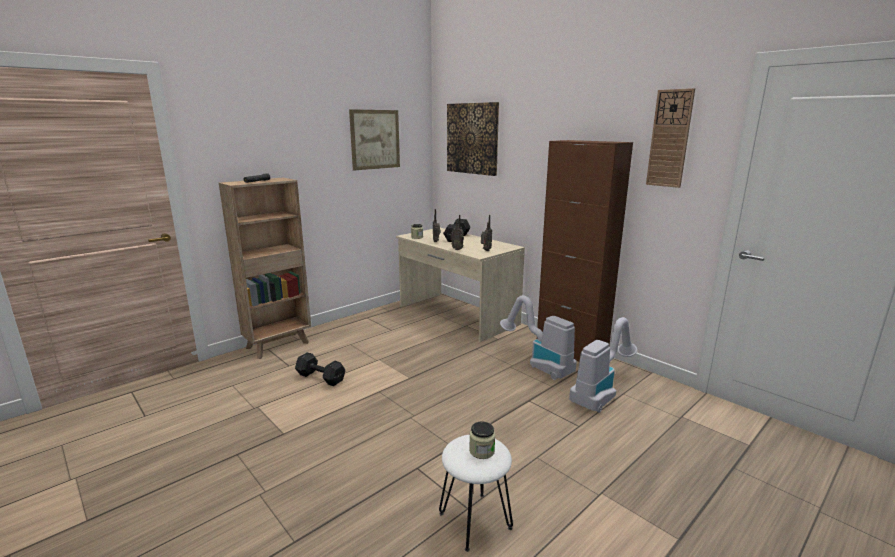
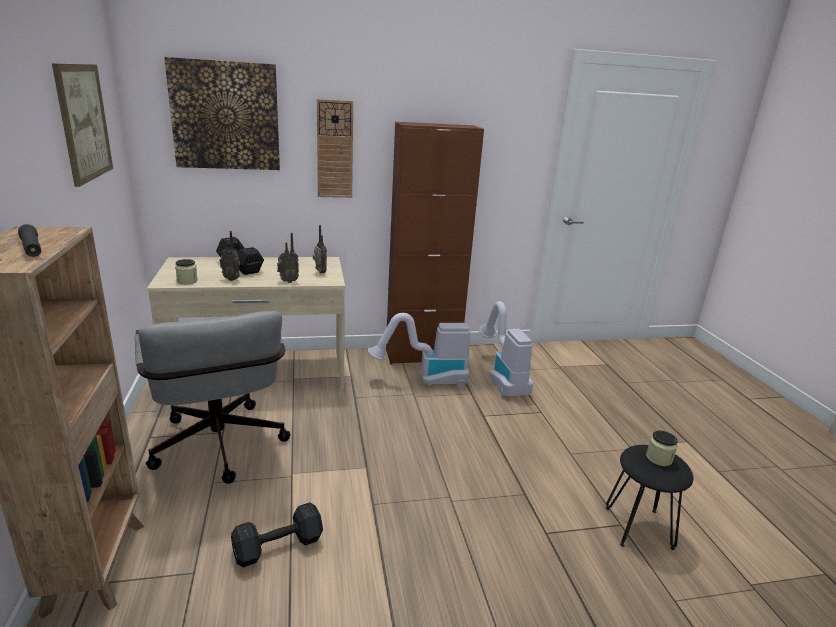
camera: 60 degrees left, 5 degrees up
white stool [439,434,513,552] -> black stool [606,445,693,550]
wall clock [646,88,695,188] -> wall clock moved to [317,99,353,198]
none -> grey office chair [135,311,291,484]

